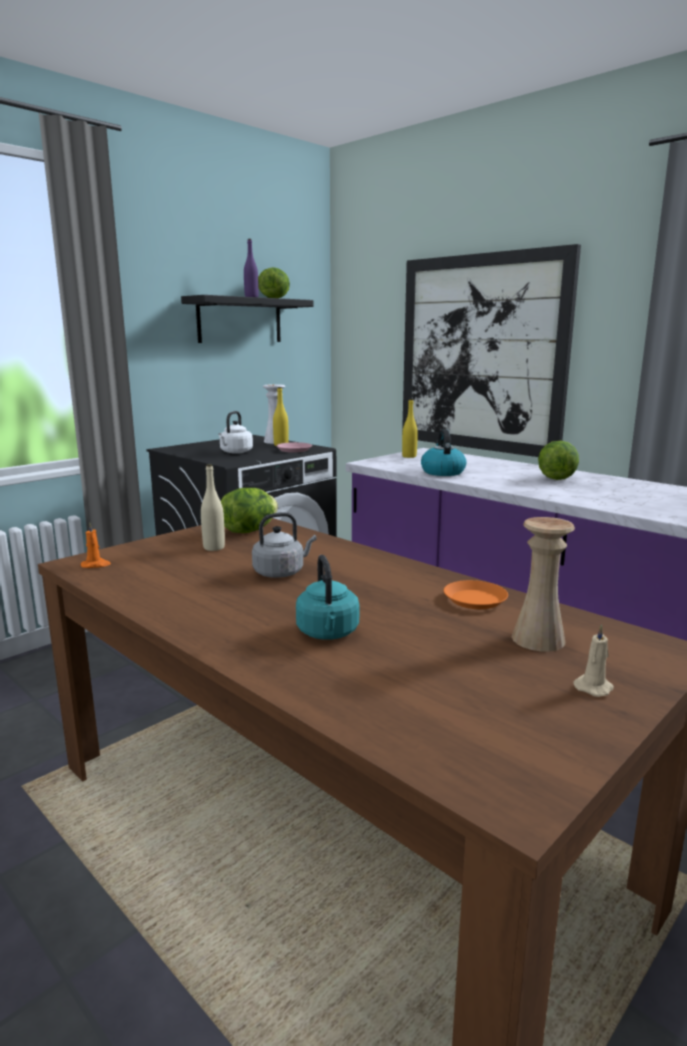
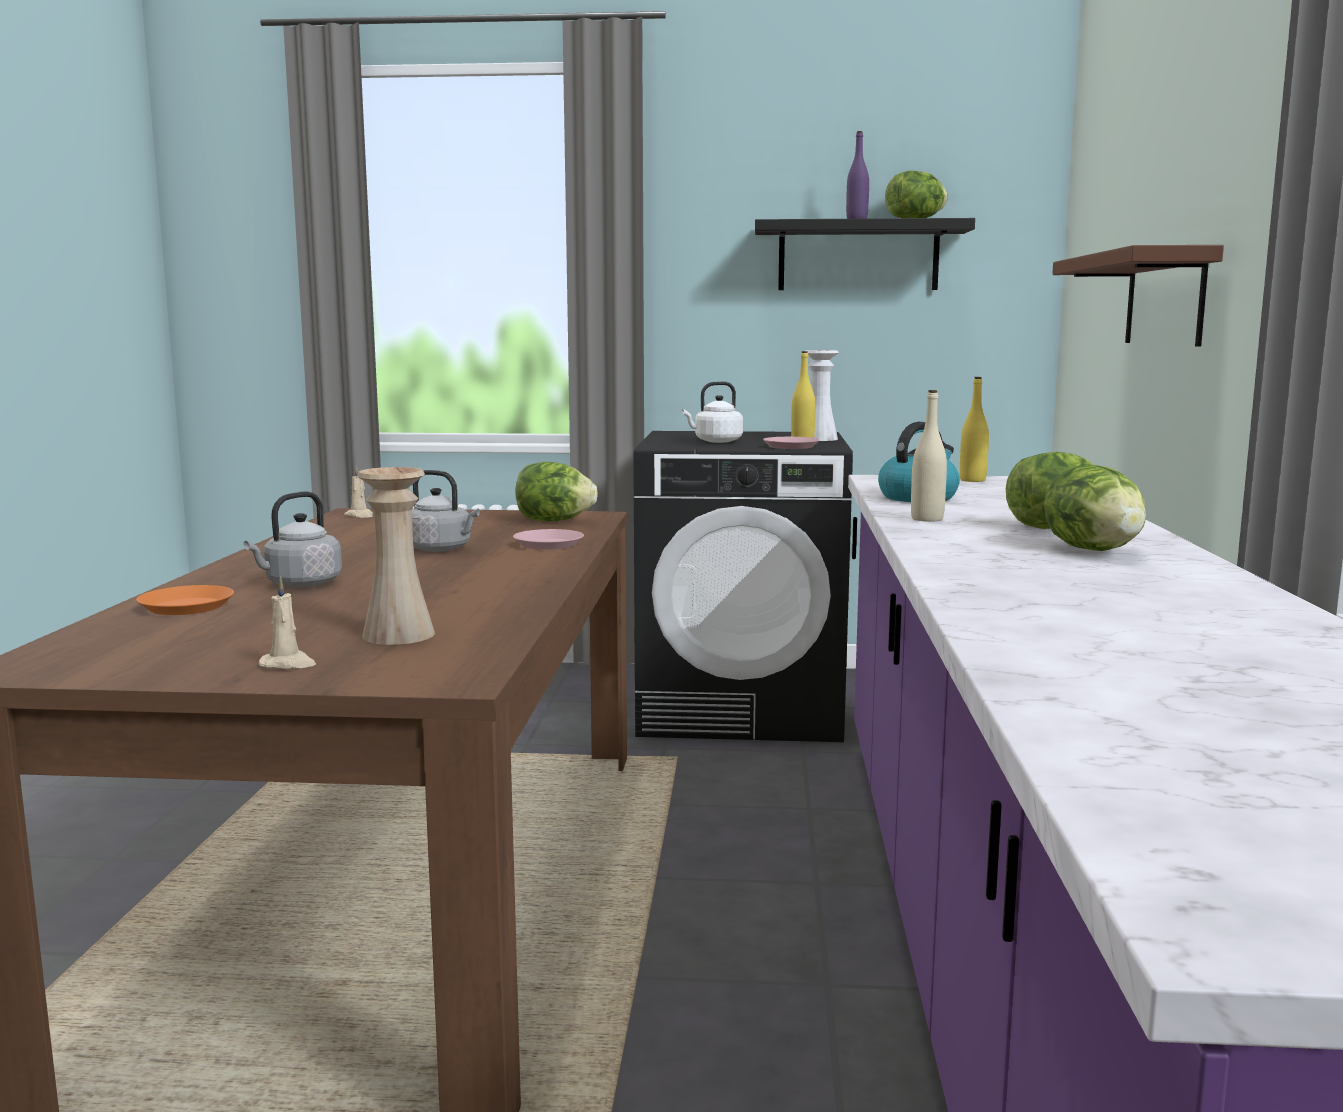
camera: 50 degrees right, 5 degrees down
orange candle [81,522,111,568] -> beige candle [345,465,373,518]
beige bottle [201,464,225,551] -> beige bottle moved to [911,390,947,522]
turquoise kettle [296,555,359,640] -> grey kettle [243,491,342,587]
picture [402,244,581,457] -> brown shelf [1052,245,1224,347]
orange plate [444,580,508,609] -> orange plate moved to [136,585,234,615]
none -> pink plate [513,529,584,550]
none -> lettuce [1044,464,1146,551]

